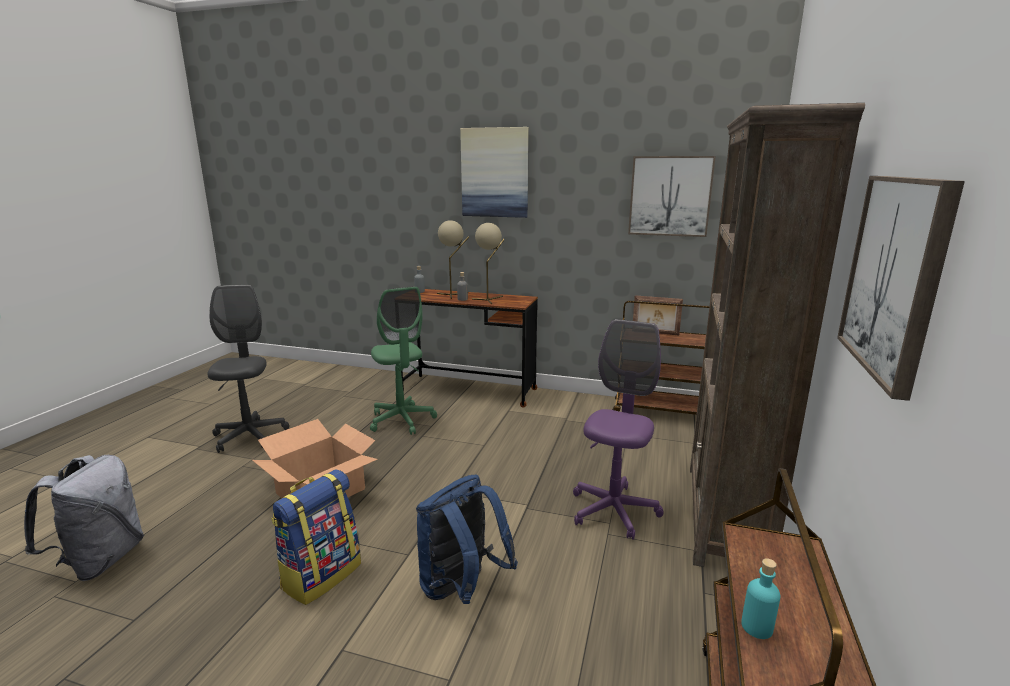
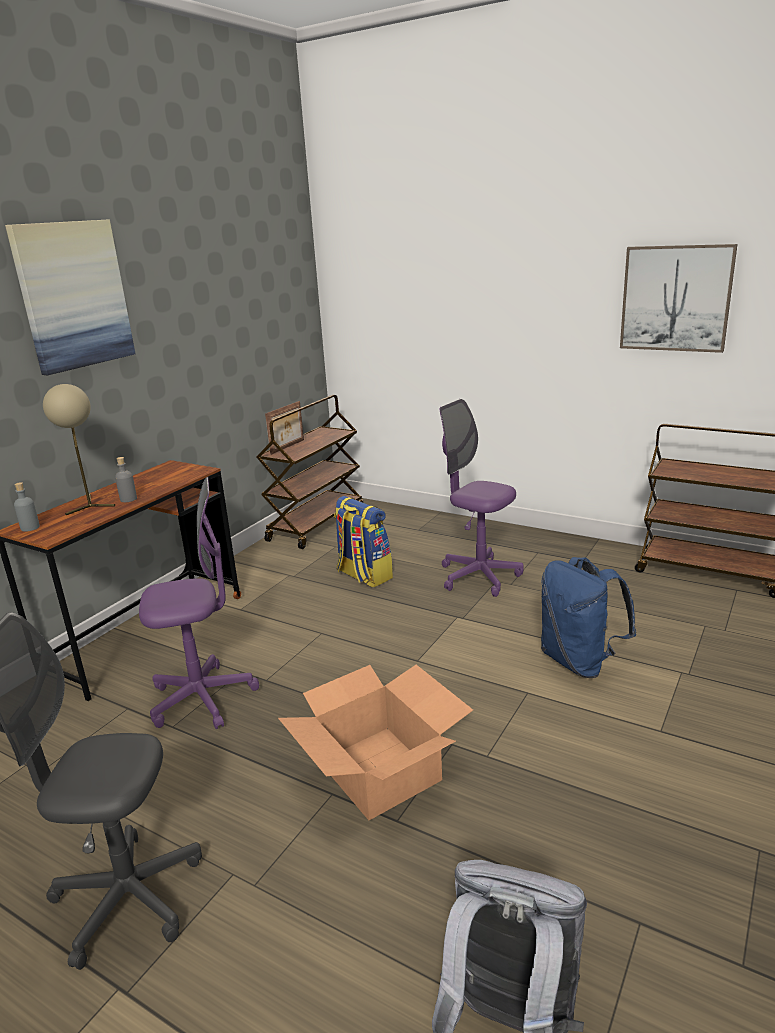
camera: 75 degrees left, 5 degrees up
backpack [271,470,361,605] -> backpack moved to [334,496,393,588]
green office chair [370,287,437,435] -> purple office chair [139,477,259,729]
beige table lamp [472,223,505,304] -> none
picture [628,156,716,237] -> none
brown bookcase [690,103,865,567] -> none
turquoise bottle [741,558,780,639] -> none

